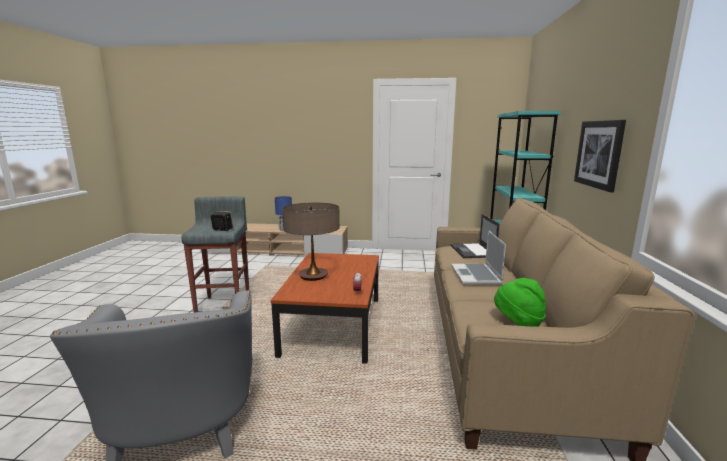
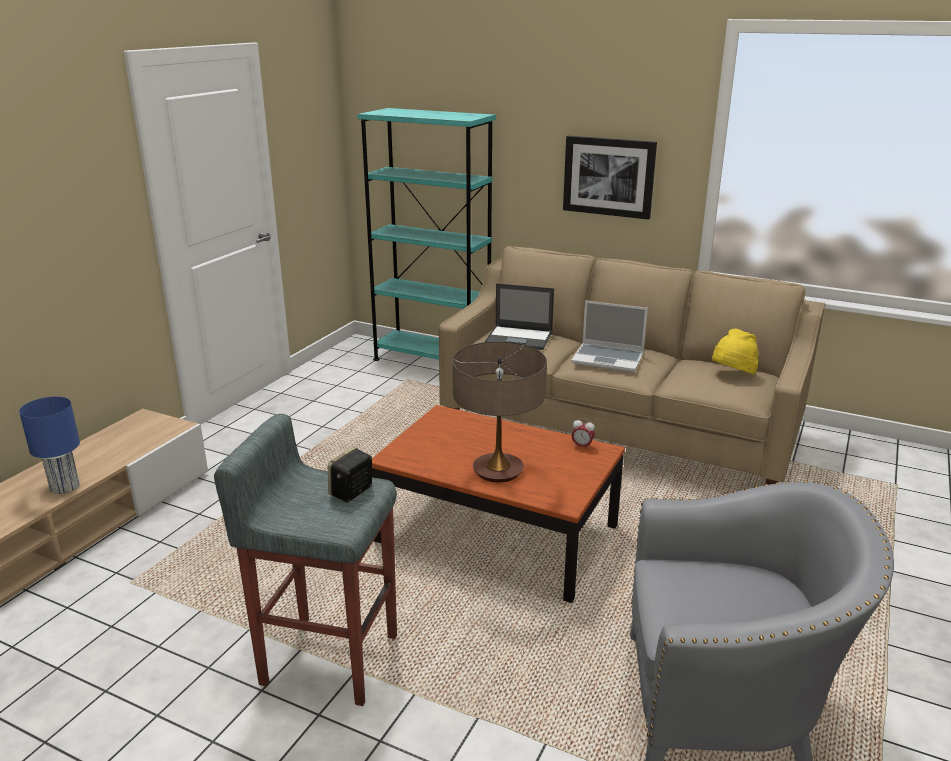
camera: 70 degrees left, 10 degrees up
green hat [494,278,546,327] -> yellow hat [712,329,759,375]

